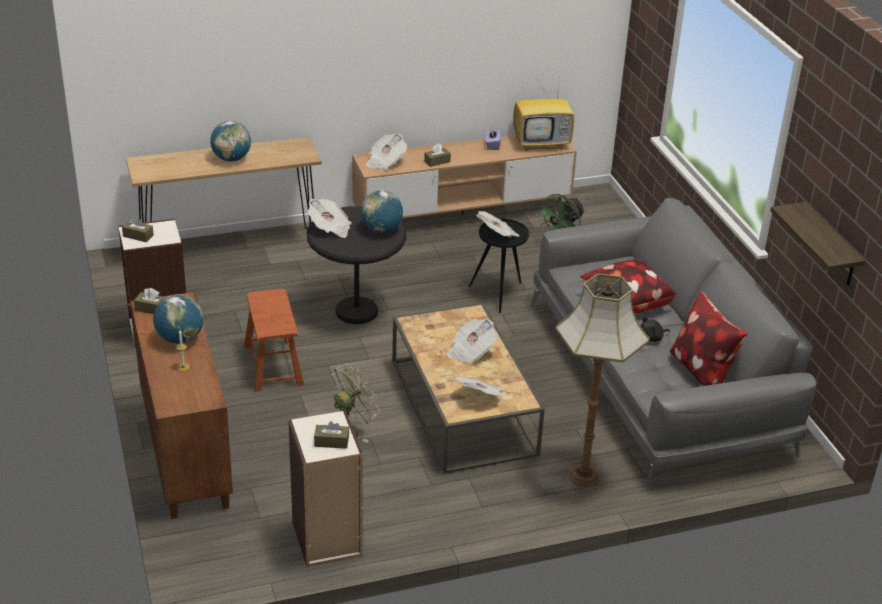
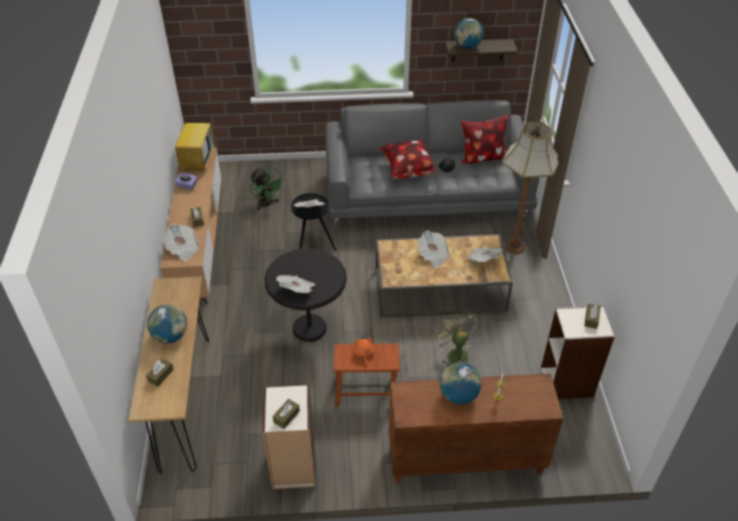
camera: 75 degrees left, 10 degrees up
brown tissue box [134,288,166,314] -> brown tissue box moved to [146,358,174,387]
globe [361,190,403,233] -> globe moved to [454,18,484,49]
none -> orange plush toy [353,335,374,366]

